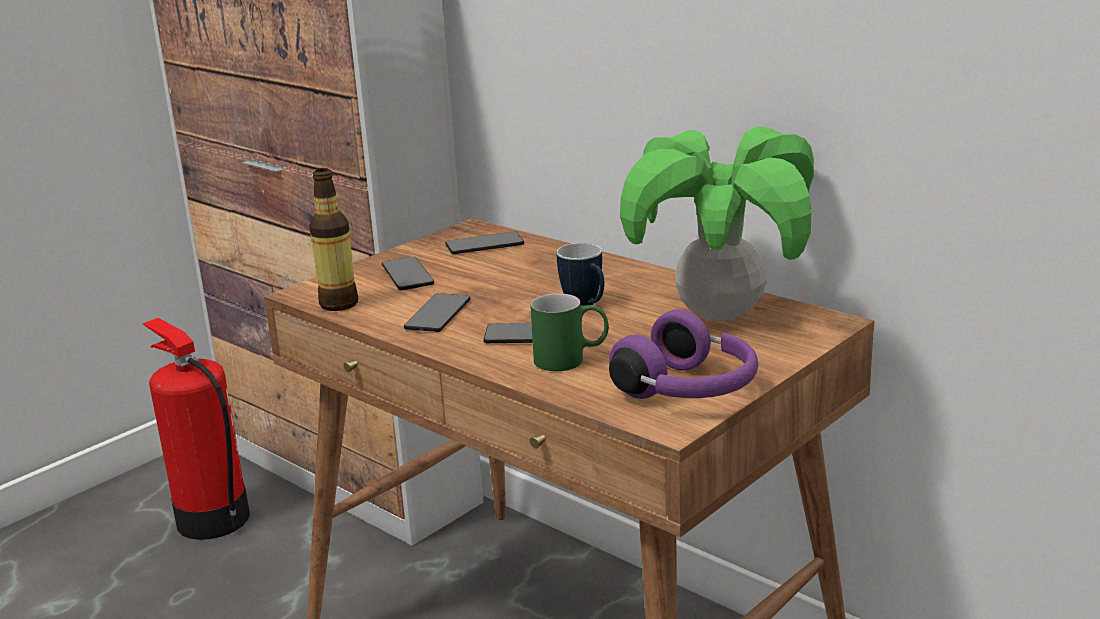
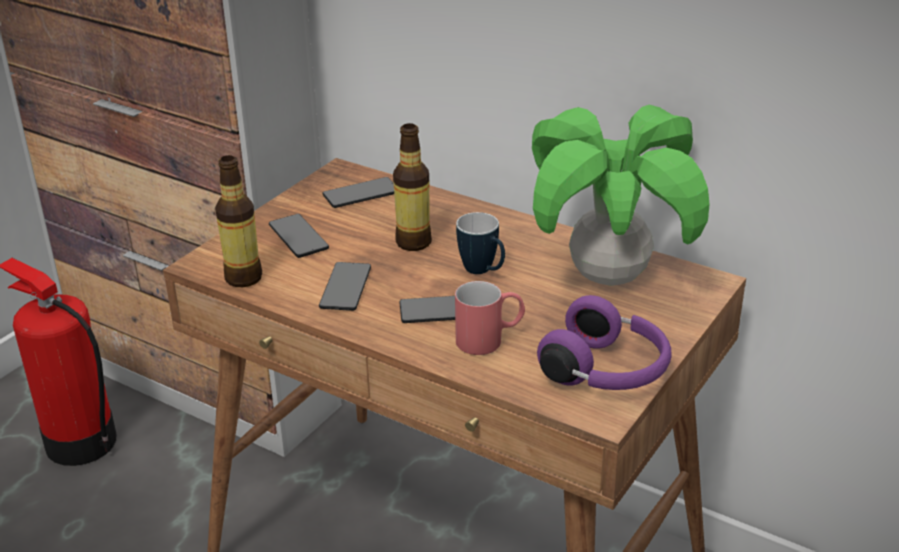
camera: 10 degrees left, 10 degrees up
green mug [530,293,609,371] -> red mug [455,281,525,355]
none -> bottle [393,123,432,251]

